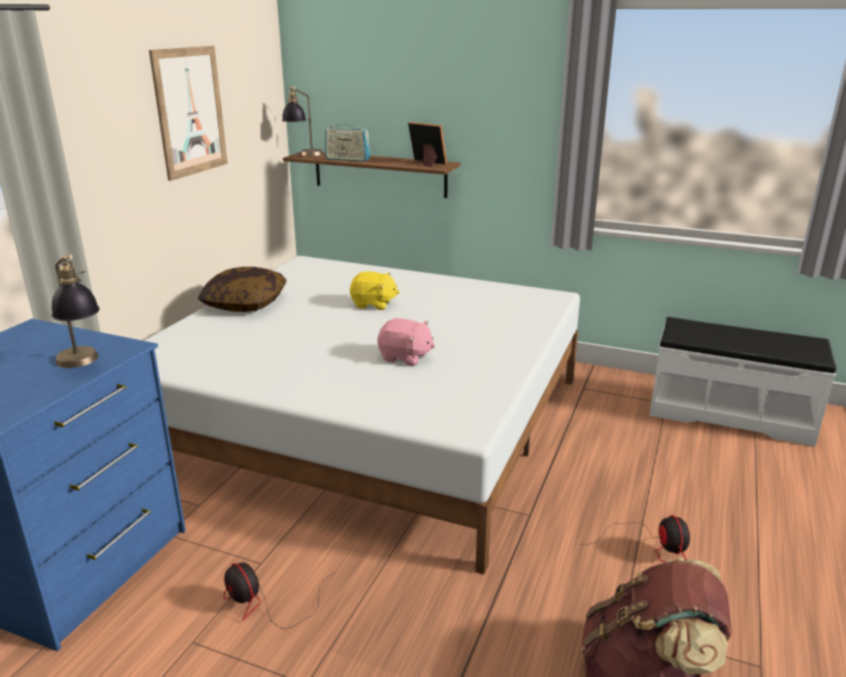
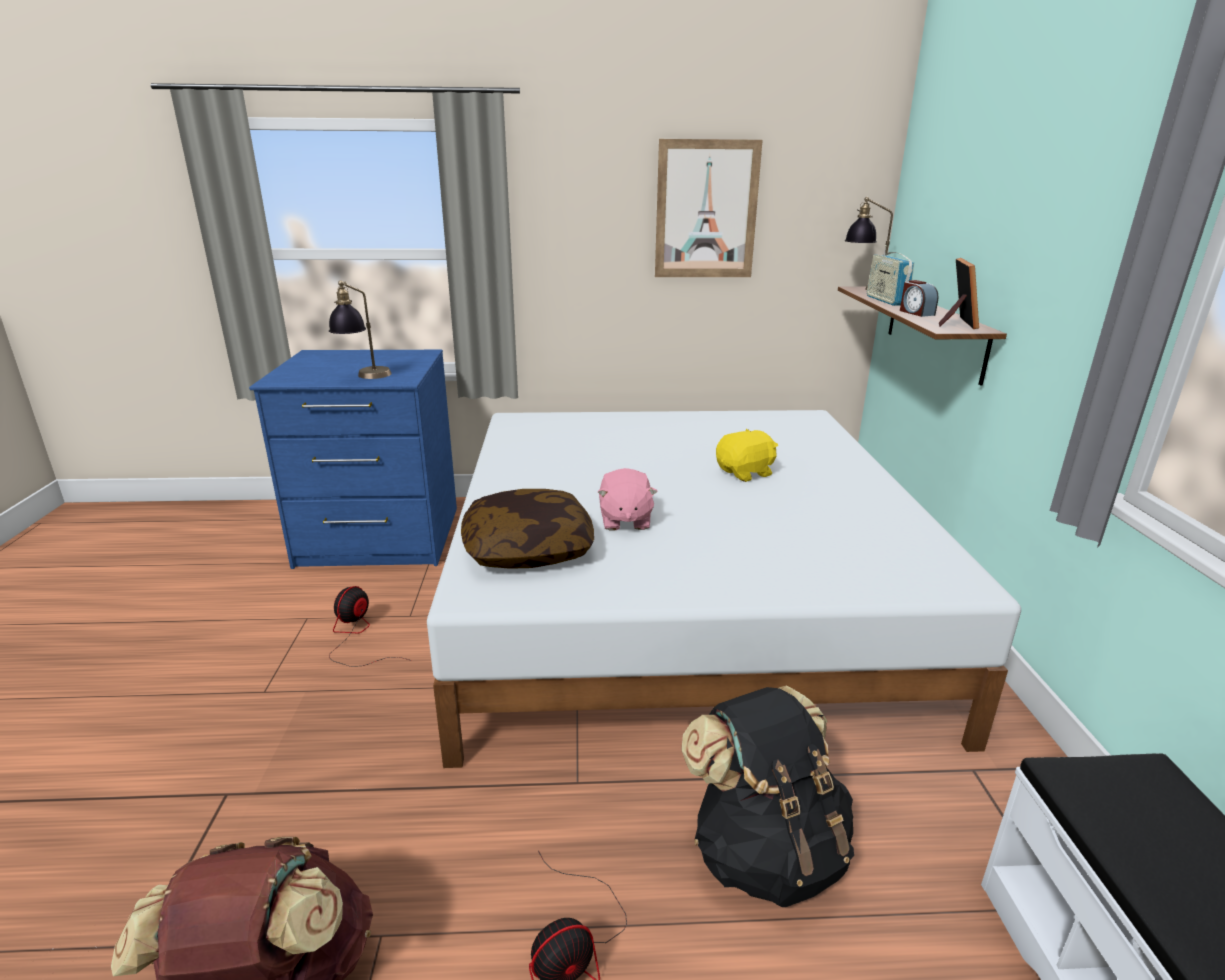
camera: 65 degrees right, 0 degrees up
pillow [198,267,286,312] -> pillow moved to [461,489,594,569]
yellow plush toy [350,272,399,310] -> yellow plush toy turned 105 degrees counterclockwise [716,429,778,482]
none -> black backpack [681,686,854,907]
none -> alarm clock [900,280,939,317]

